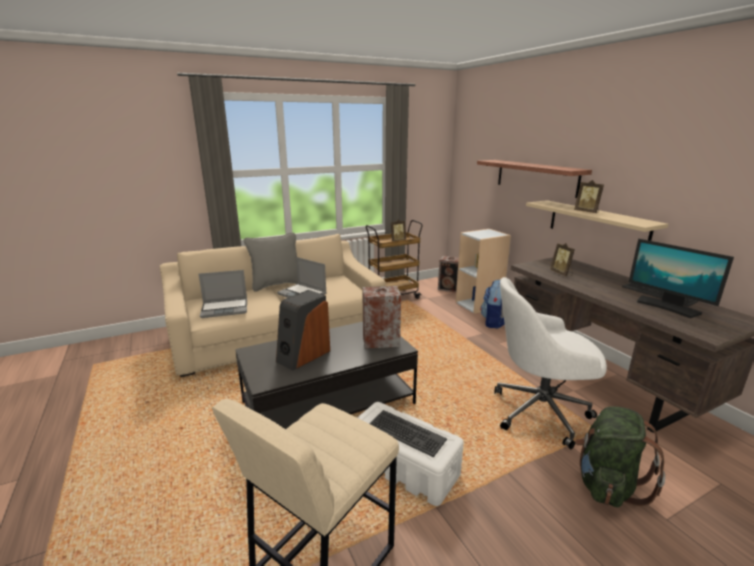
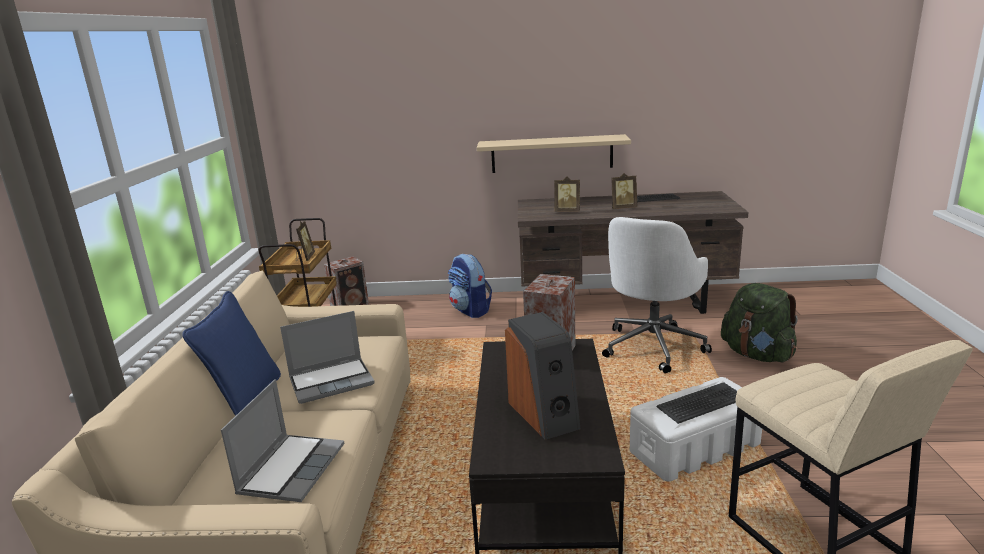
camera: 60 degrees left, 0 degrees up
grey pillow [244,232,298,292] -> blue pillow [182,291,281,416]
bookcase [456,229,511,314] -> none
shelf [477,160,592,198] -> none
picture frame [574,180,604,213] -> picture frame moved to [611,173,637,209]
monitor [629,239,734,318] -> none

